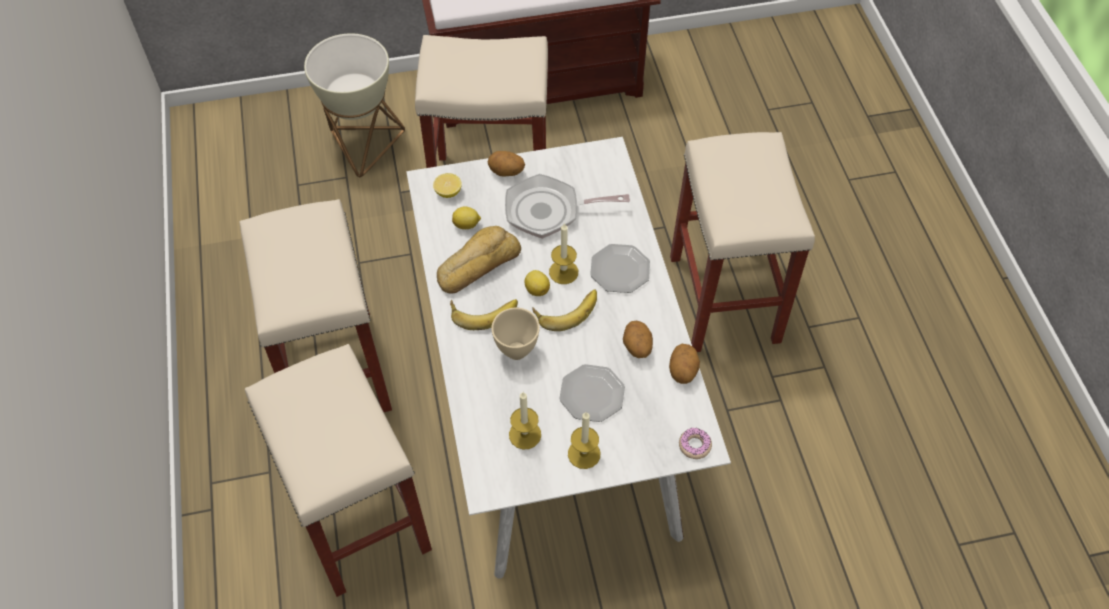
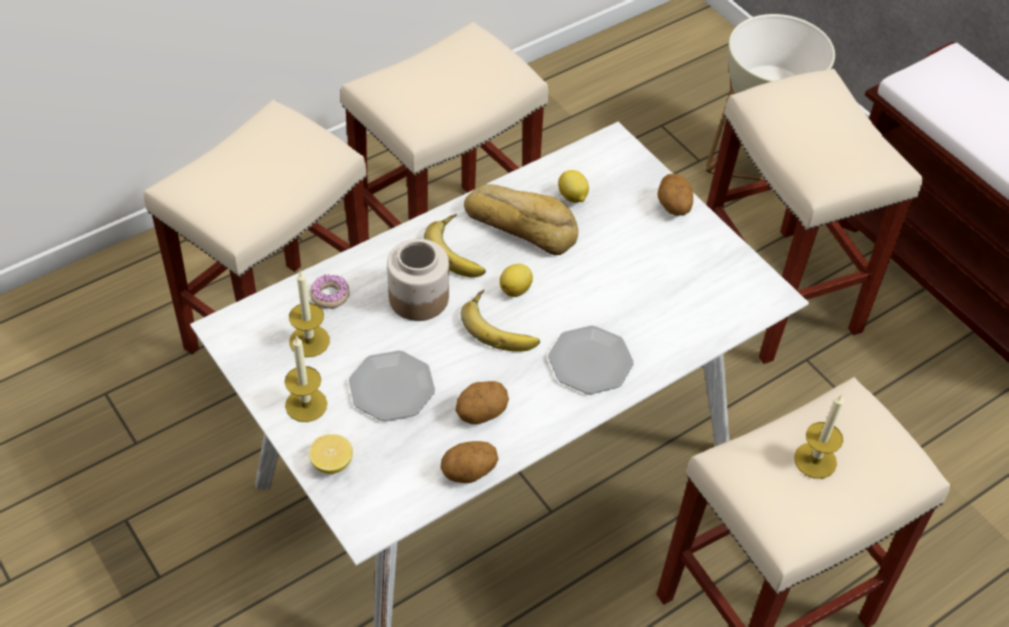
camera: 65 degrees right, 5 degrees down
lemon [433,173,462,198] -> lemon moved to [309,434,353,474]
beige bowl [491,308,540,360] -> jar [387,239,449,321]
frying pan [505,174,630,239] -> none
candle [549,223,578,284] -> candle moved to [794,393,844,479]
donut [679,428,712,459] -> donut moved to [310,275,350,309]

